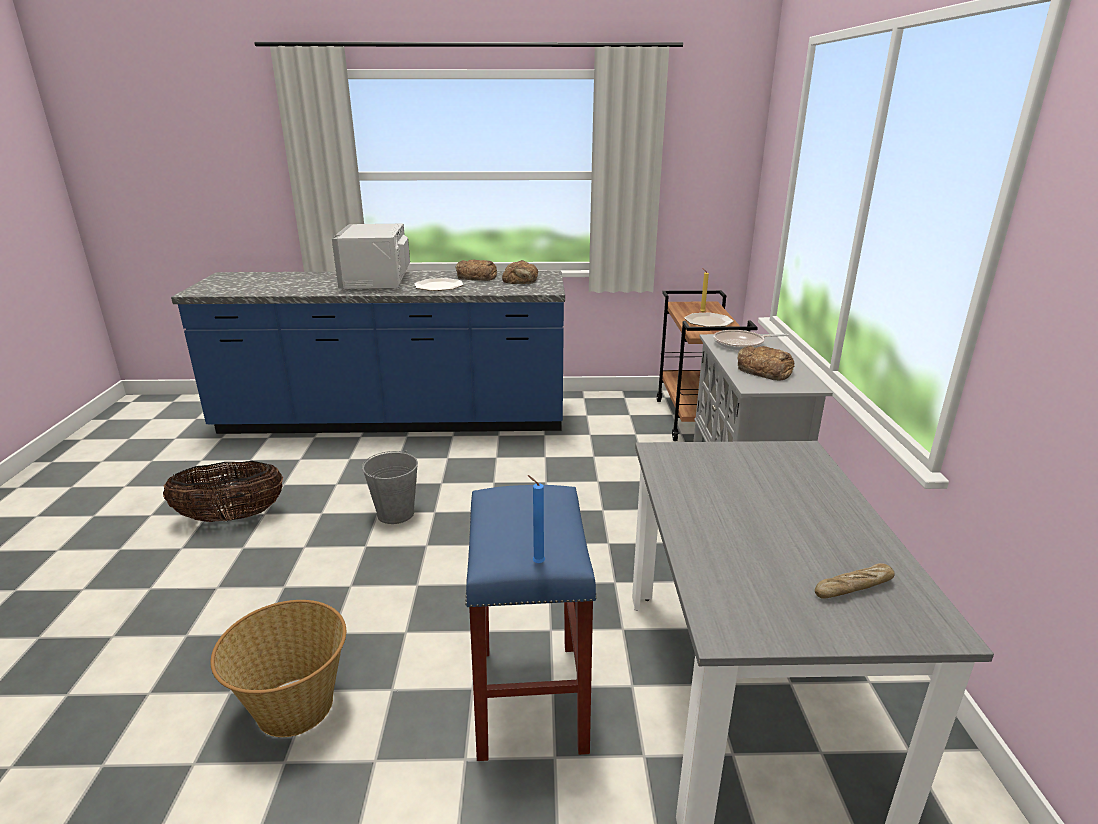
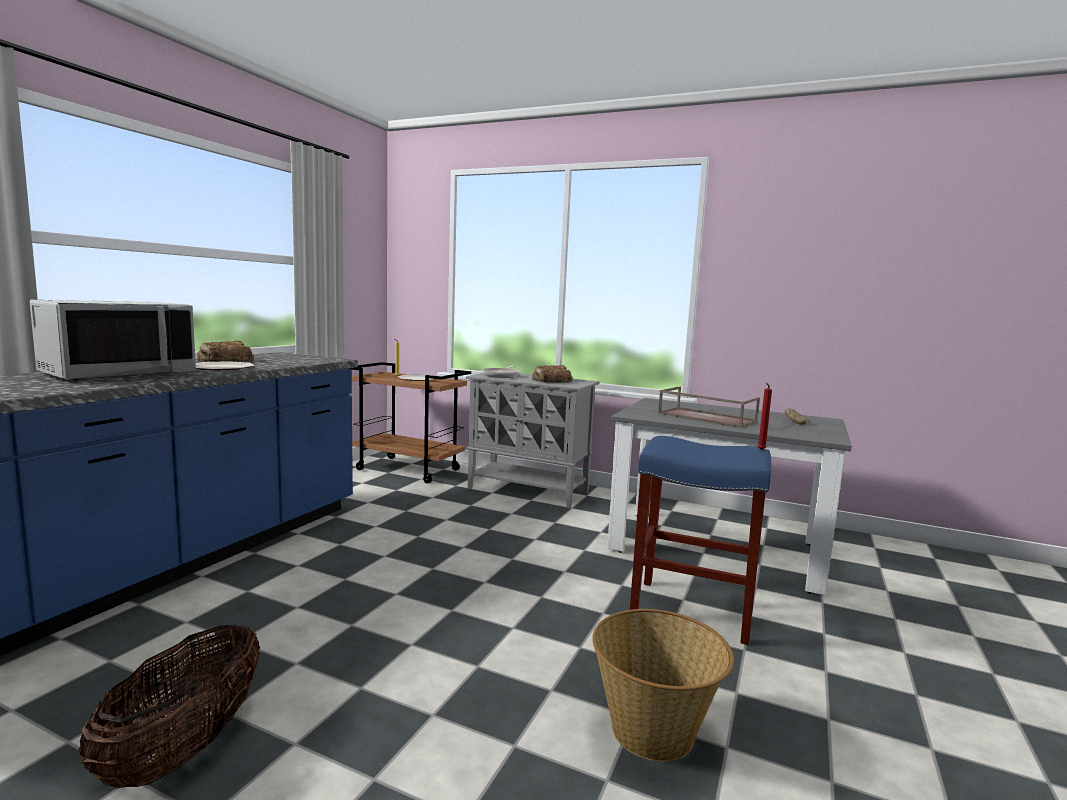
camera: 65 degrees left, 15 degrees down
grey microwave [332,224,410,289] -> grey microwave turned 75 degrees counterclockwise [30,300,196,380]
grey bucket [362,450,418,524] -> none
bread [502,260,538,284] -> none
blue candle [528,475,545,564] -> red candle [758,383,772,450]
none -> brown tray [658,386,760,428]

